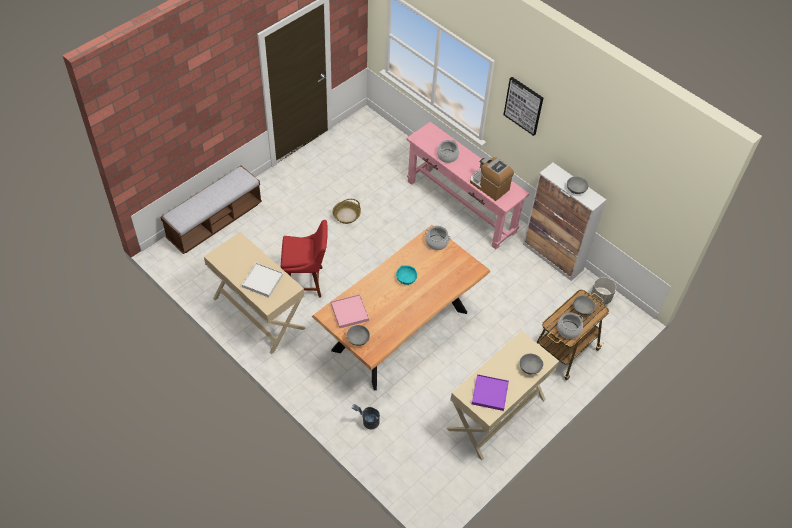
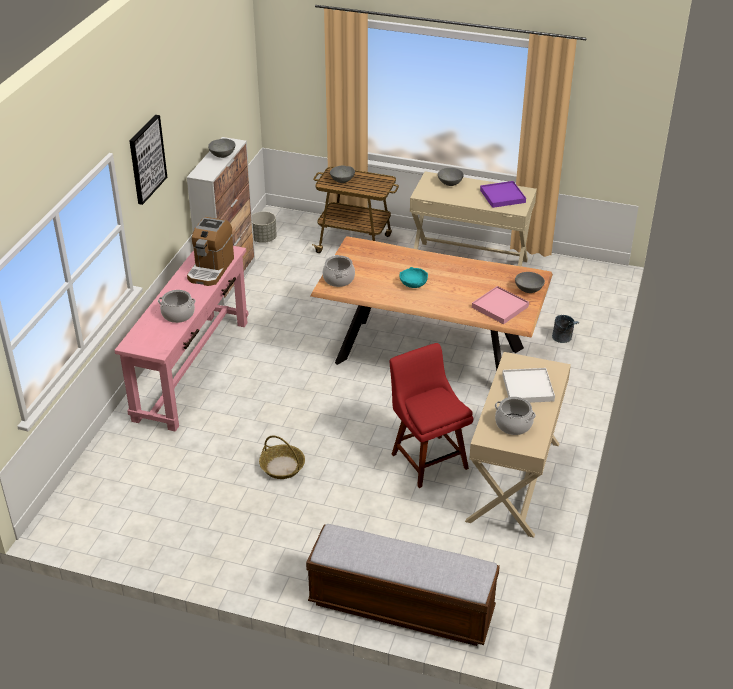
camera: 115 degrees left, 15 degrees down
cooking pot [557,313,583,339] -> cooking pot moved to [495,397,536,435]

